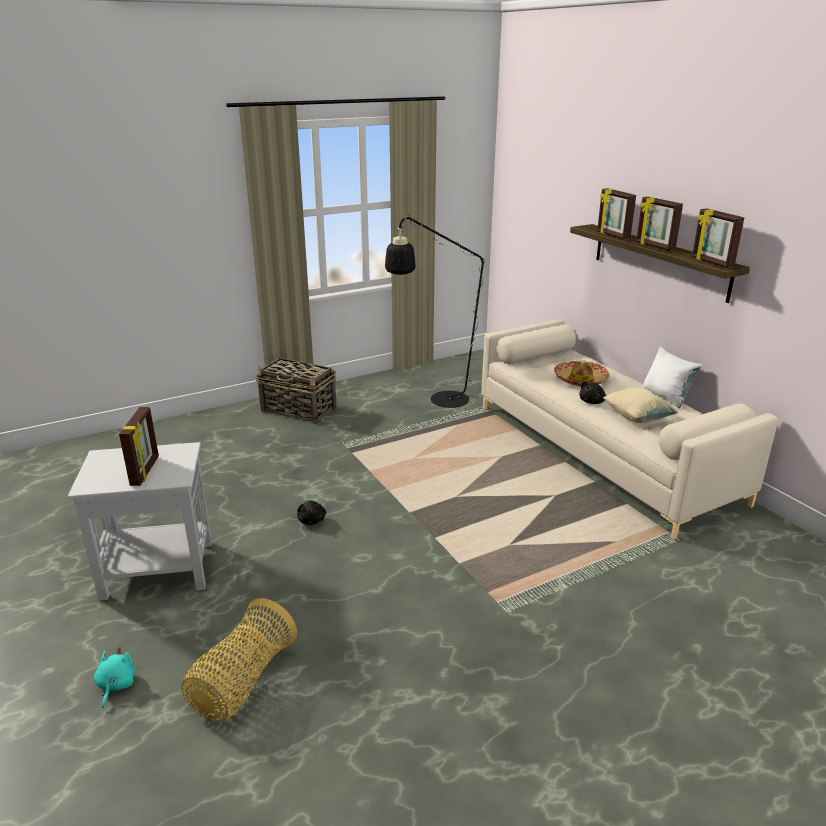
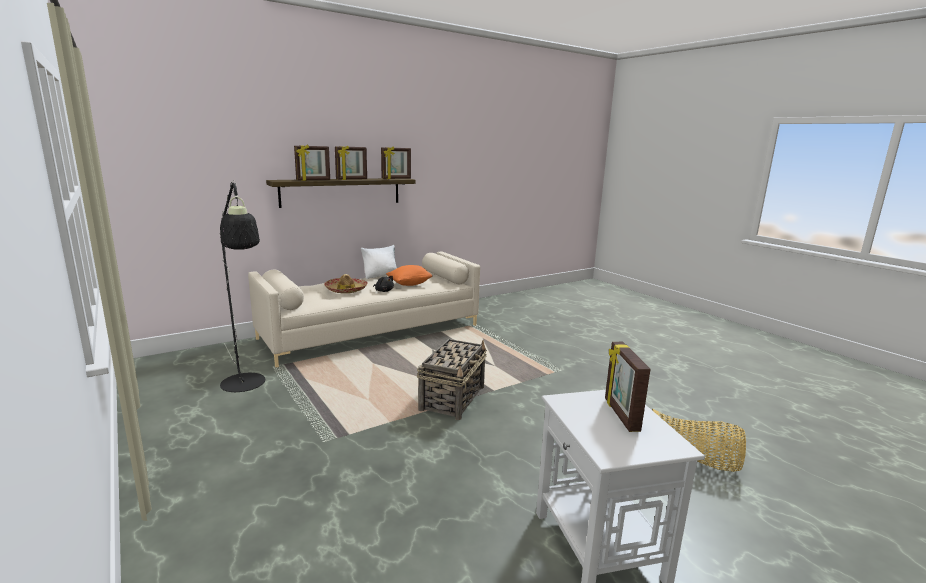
camera: 95 degrees left, 10 degrees down
turquoise plush toy [94,647,136,708] -> none
picture frame [119,407,159,486] -> picture frame turned 90 degrees counterclockwise [605,342,651,432]
basket [255,358,336,424] -> basket moved to [417,339,487,420]
black plush toy [297,501,326,525] -> none
beige pillow [603,387,679,423] -> orange pillow [386,265,433,286]

